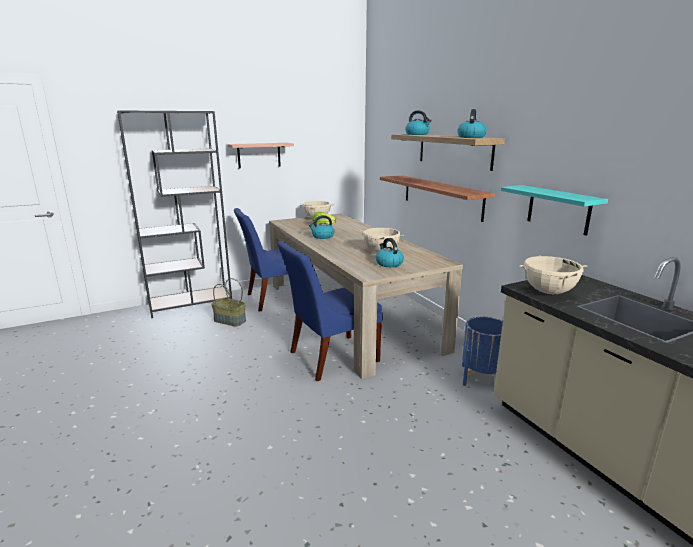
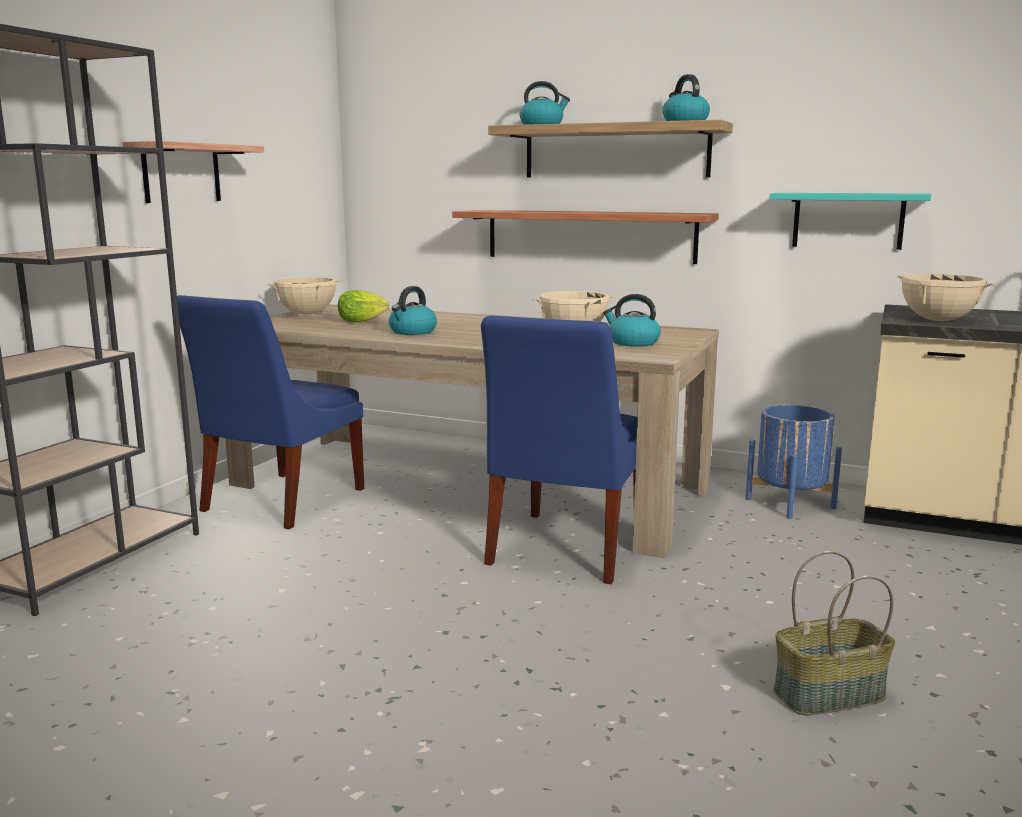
camera: 40 degrees left, 5 degrees down
basket [211,278,246,326] -> basket moved to [773,551,895,715]

